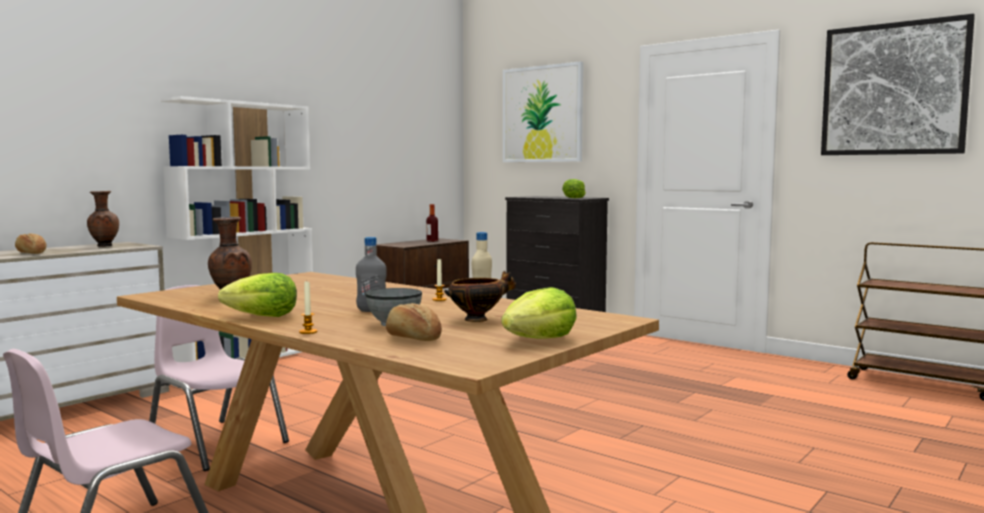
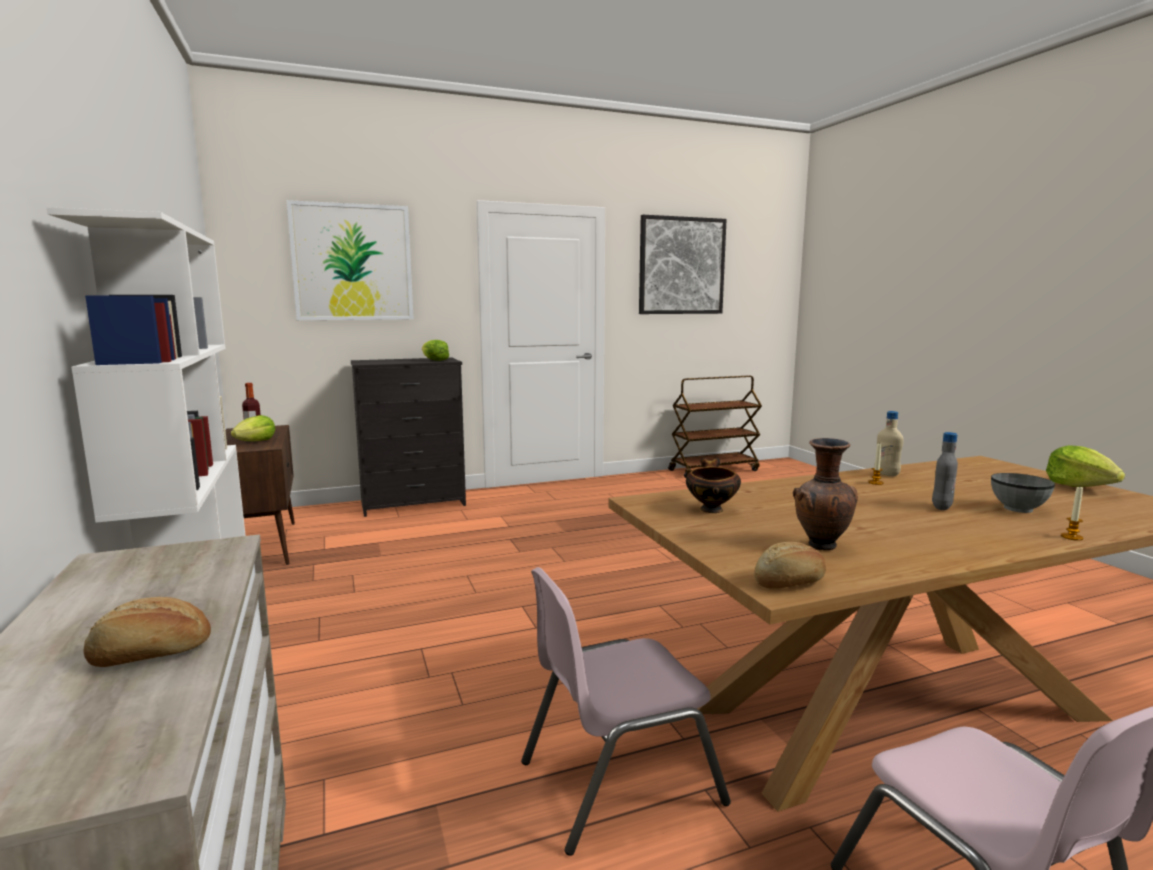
camera: 60 degrees left, 5 degrees up
brown vase [87,191,119,247] -> none
lettuce [218,273,297,317] -> lettuce moved to [231,415,275,441]
bread [386,303,442,341] -> bread moved to [754,542,826,589]
bowl [444,271,517,322] -> bowl moved to [686,458,741,513]

